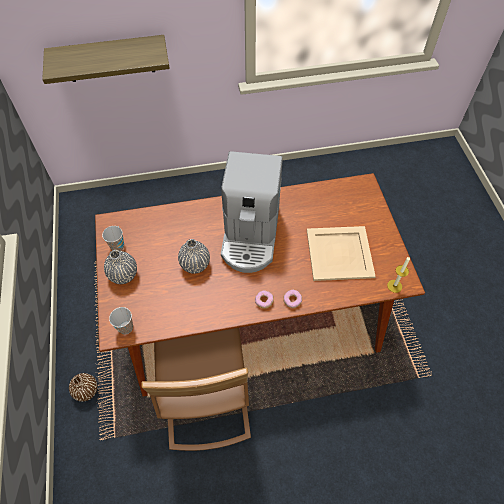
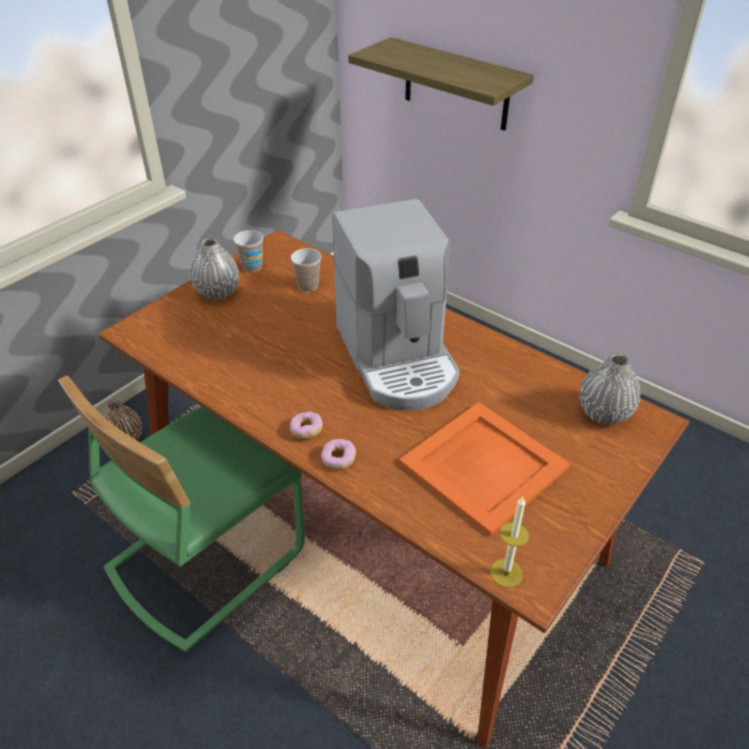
camera: 50 degrees right, 15 degrees down
cup [109,307,133,334] -> cup moved to [291,248,322,292]
brown chair [141,328,251,451] -> green chair [58,375,305,653]
grey vase [178,239,210,274] -> grey vase moved to [579,354,640,425]
coffee machine [221,151,283,273] -> coffee machine turned 75 degrees counterclockwise [332,199,460,411]
beige tray [307,226,376,281] -> orange tray [399,402,570,536]

